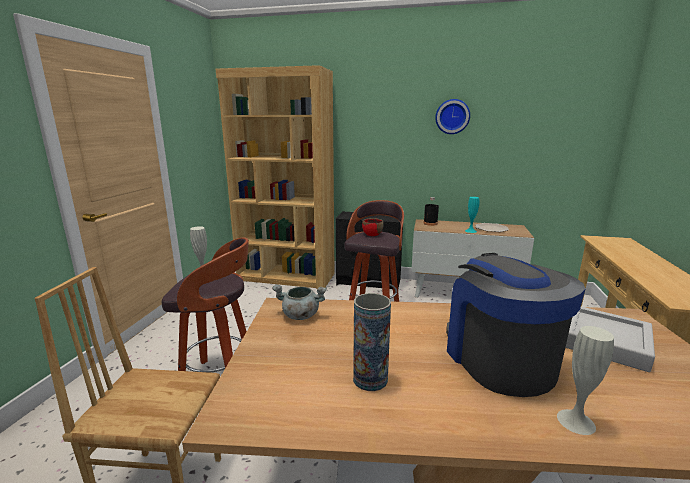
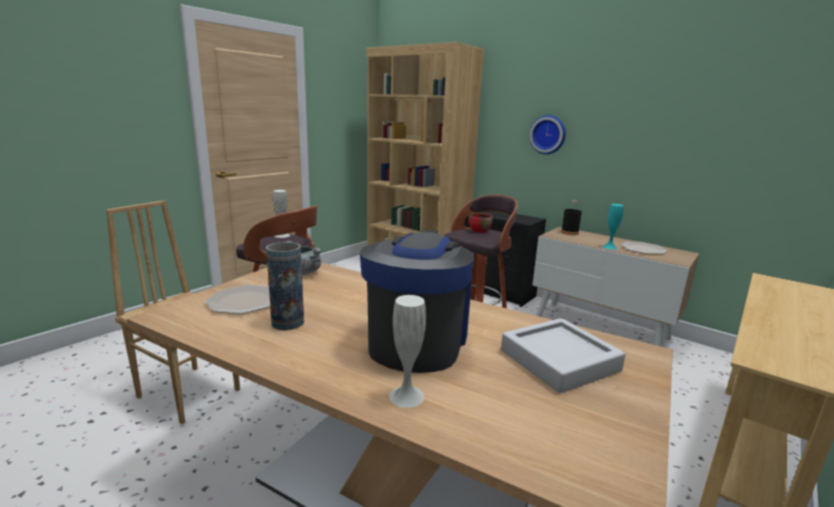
camera: 25 degrees right, 0 degrees up
wall clock [435,99,470,134] -> wall clock moved to [529,115,566,154]
none -> plate [205,285,270,314]

